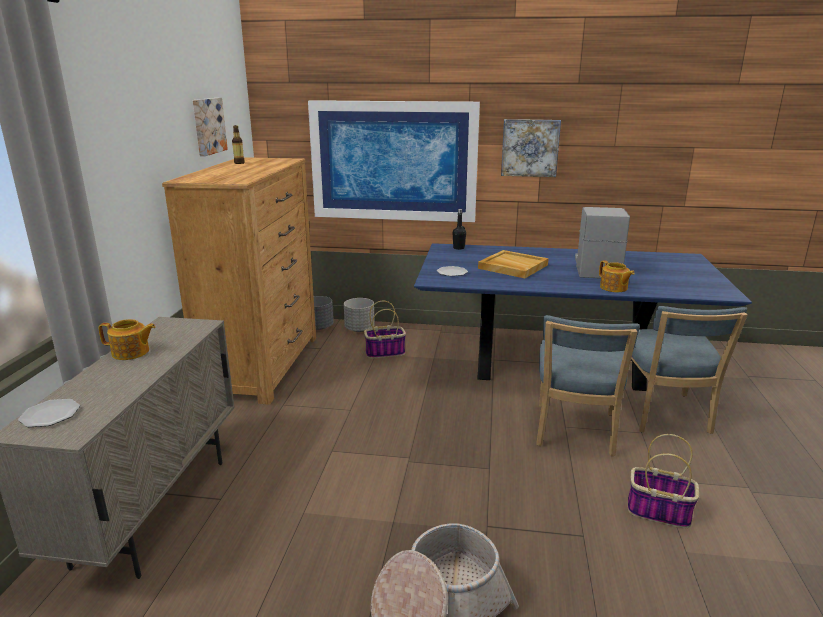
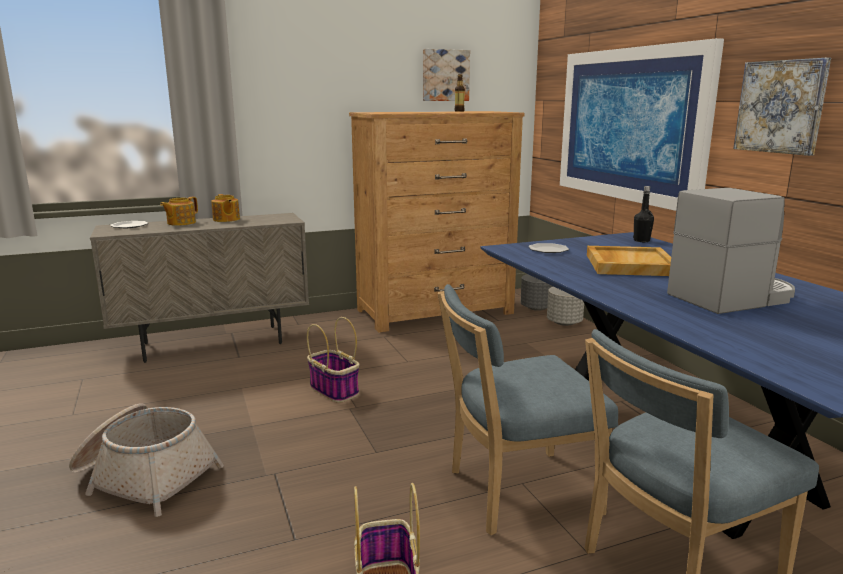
camera: 60 degrees right, 5 degrees down
basket [364,301,406,359] -> basket moved to [307,317,359,403]
teapot [599,260,635,292] -> teapot moved to [160,197,198,226]

